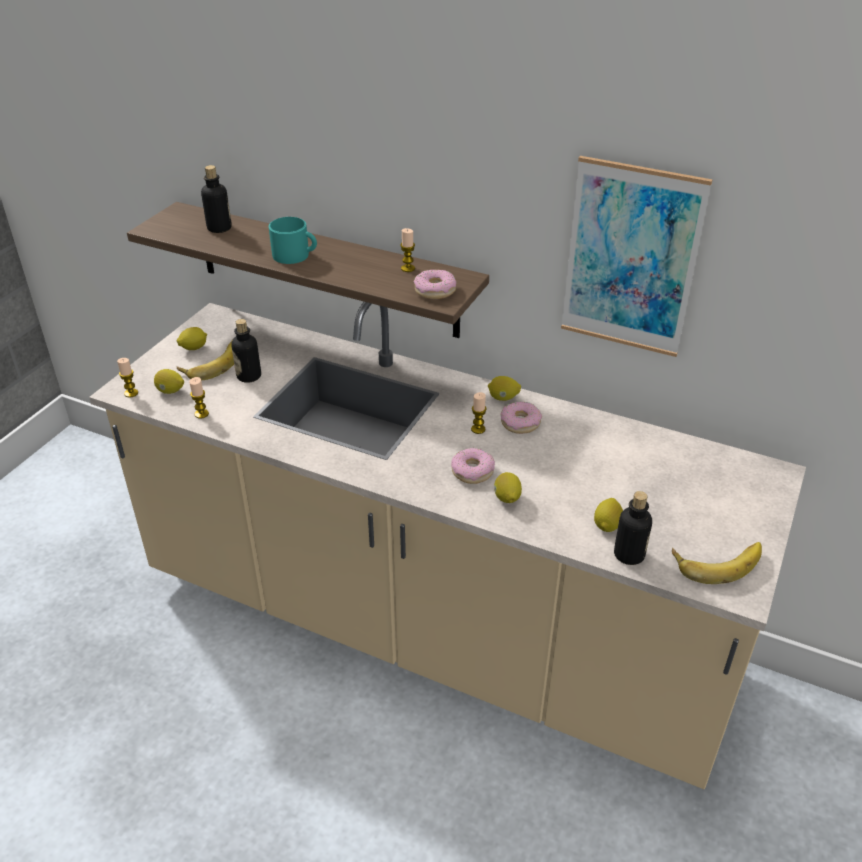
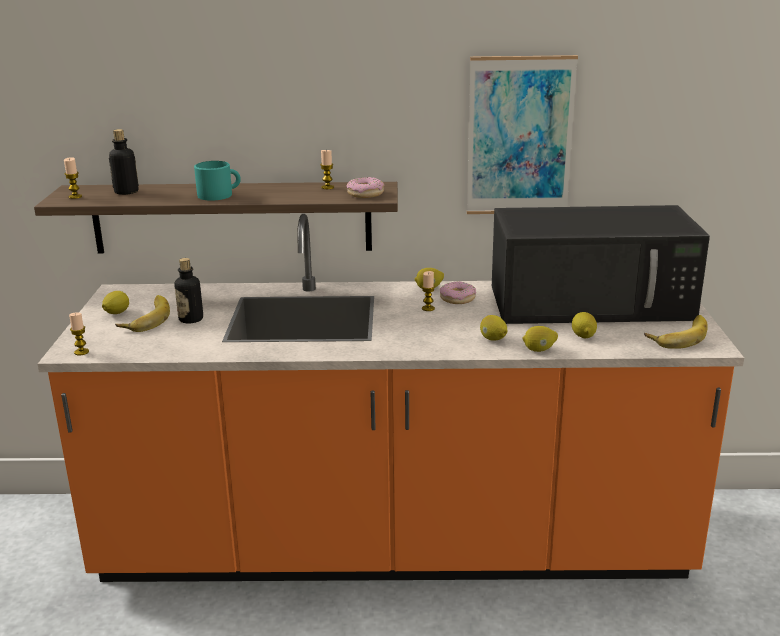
camera: 25 degrees left, 15 degrees down
beige counter [89,302,806,789] -> orange counter [38,214,744,582]
lemon [154,369,184,394] -> lemon moved to [523,326,558,352]
candle [189,377,209,419] -> candle moved to [64,157,82,199]
donut [451,448,495,484] -> none
bottle [614,491,652,565] -> none
none -> black microwave [492,205,710,324]

